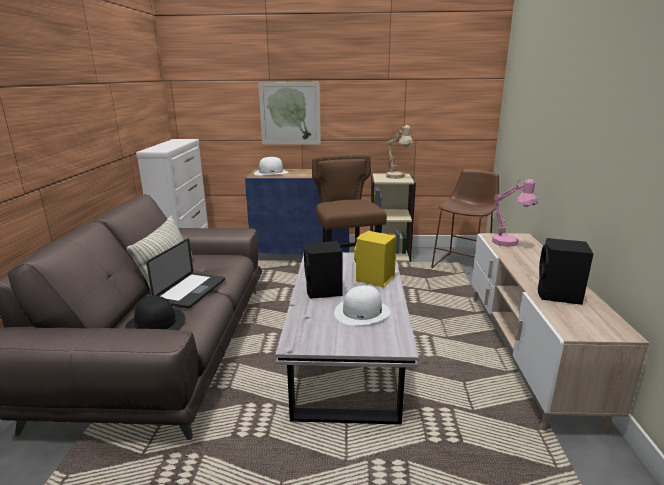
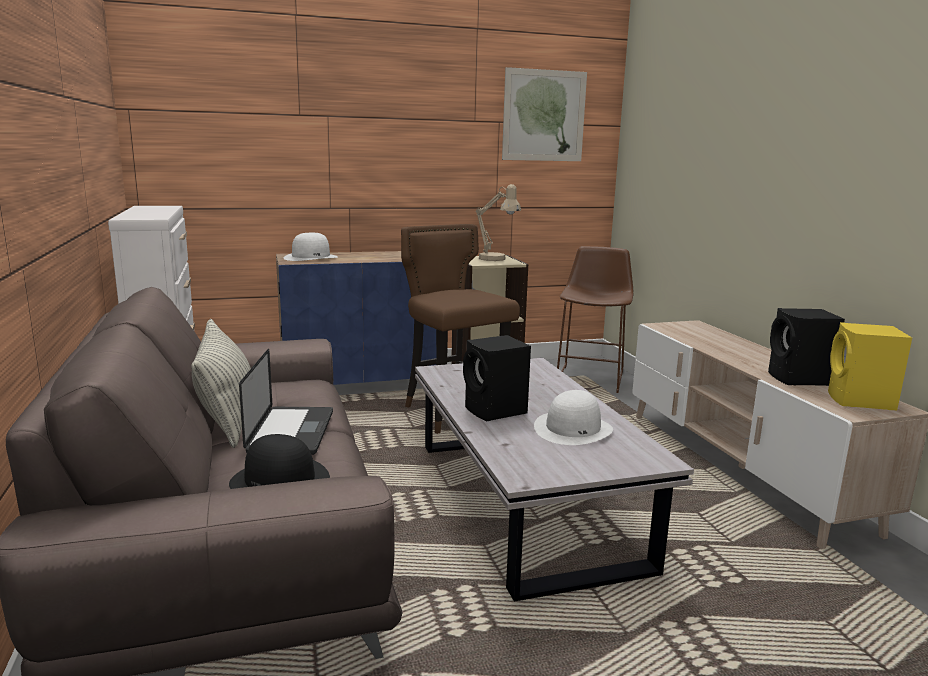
camera: 20 degrees left, 5 degrees down
picture [258,82,321,145] -> picture moved to [502,67,587,161]
yellow speaker [354,231,396,287] -> yellow speaker moved to [828,322,912,410]
pink table lamp [492,179,538,246] -> none

